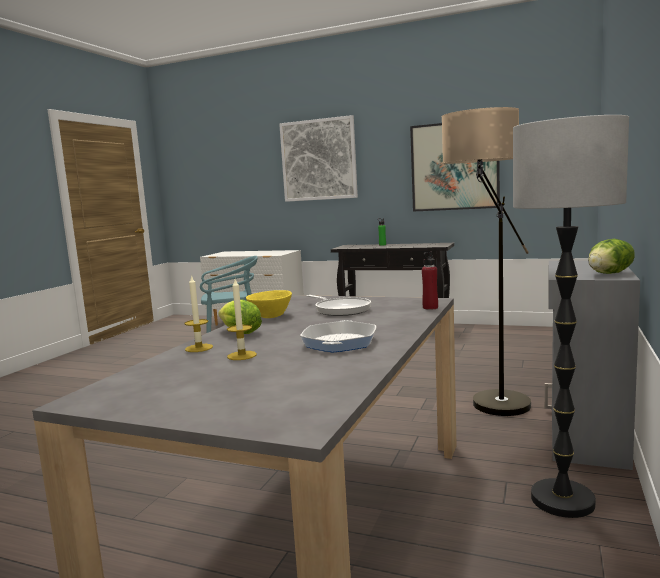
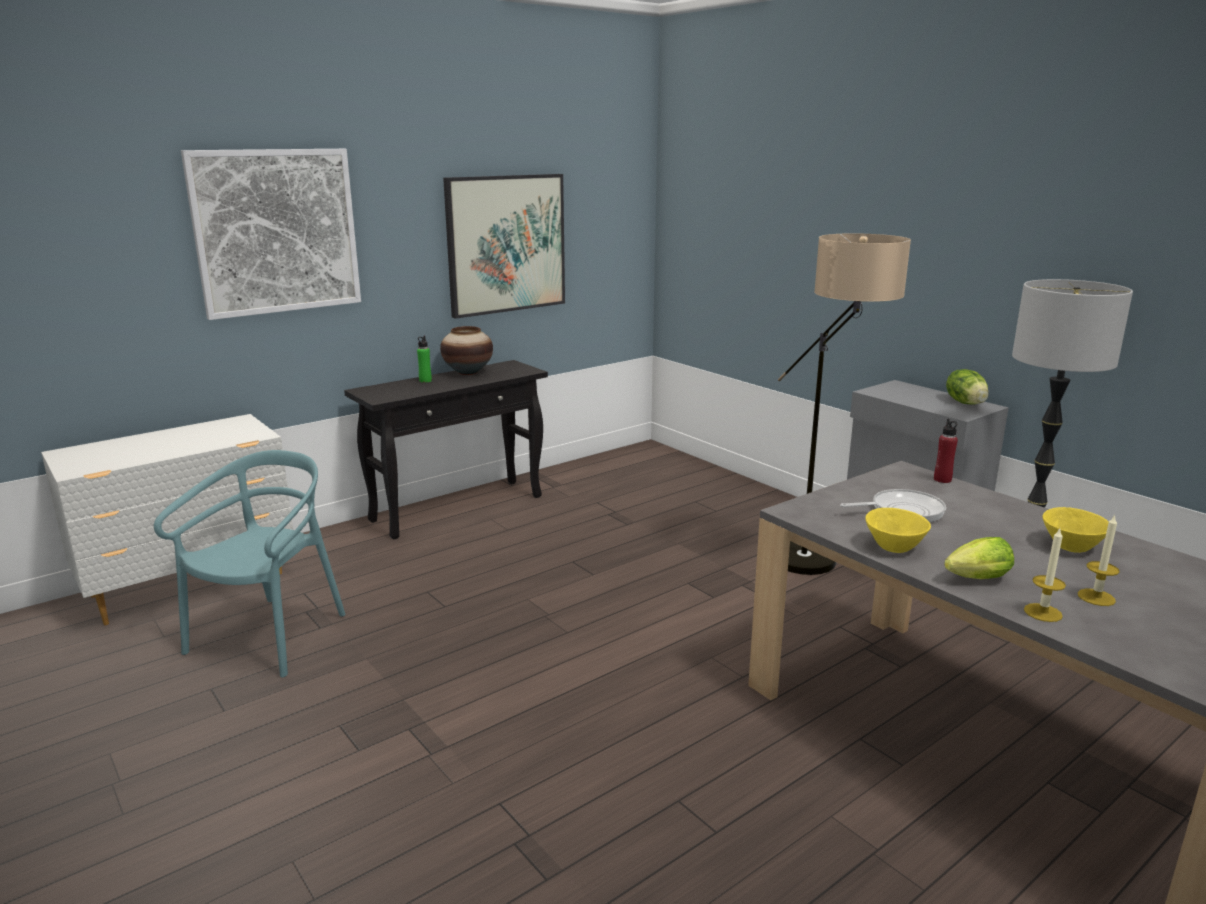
camera: 60 degrees left, 10 degrees up
frying pan [300,320,376,353] -> yellow bowl [1042,507,1109,553]
none -> vase [440,326,493,375]

